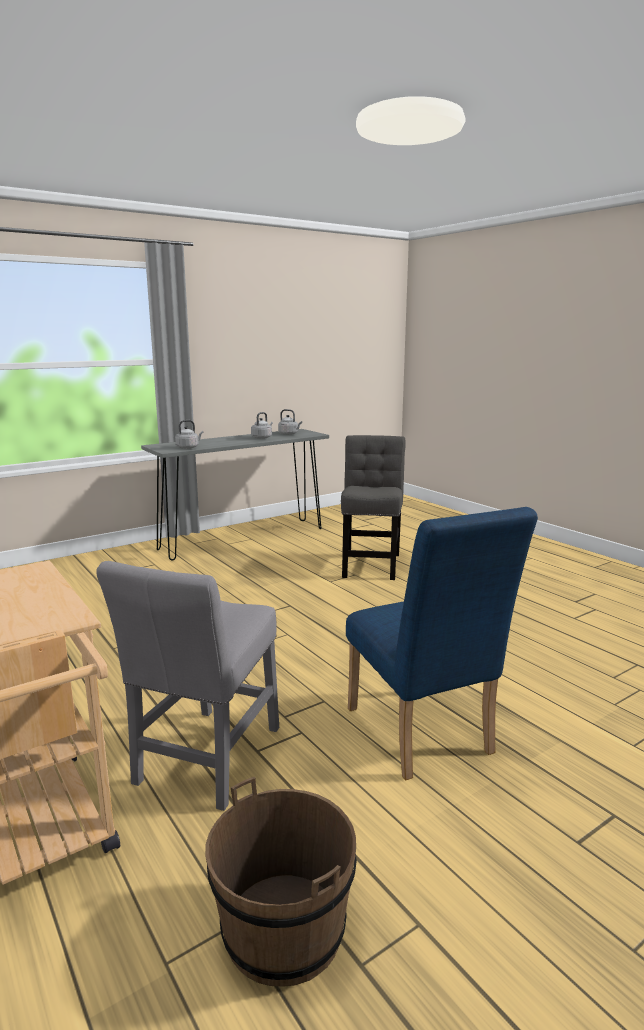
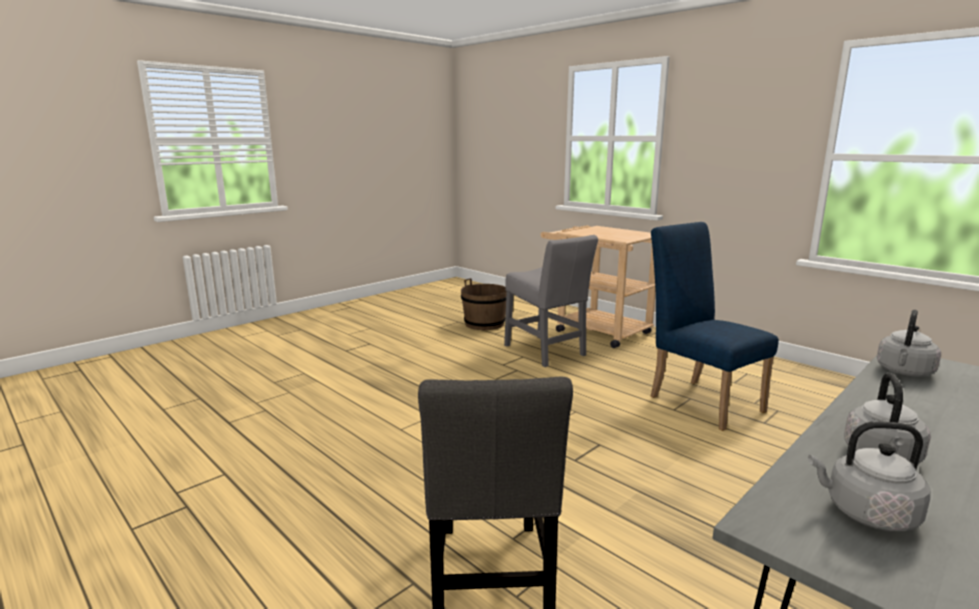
camera: 170 degrees right, 0 degrees up
grey chair [96,561,279,811] -> grey chair turned 135 degrees clockwise [504,235,598,367]
blue chair [346,507,538,781] -> blue chair moved to [650,222,779,431]

